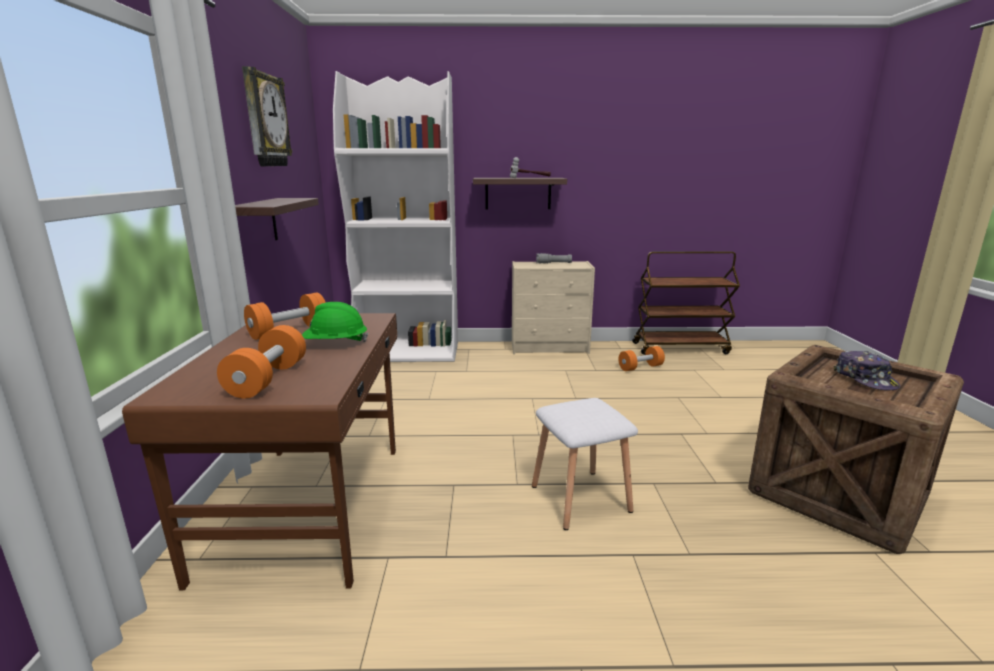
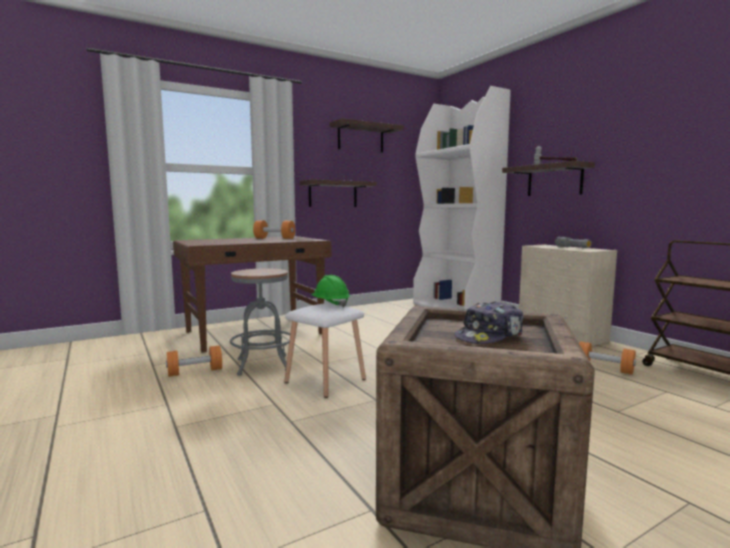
camera: 60 degrees right, 10 degrees down
orange dumbbell [217,325,306,399] -> orange dumbbell moved to [166,345,222,377]
wall clock [242,66,292,166] -> shelf [329,118,404,153]
green hard hat [302,302,368,342] -> green hard hat moved to [311,275,350,308]
none -> grey stool [230,268,290,376]

